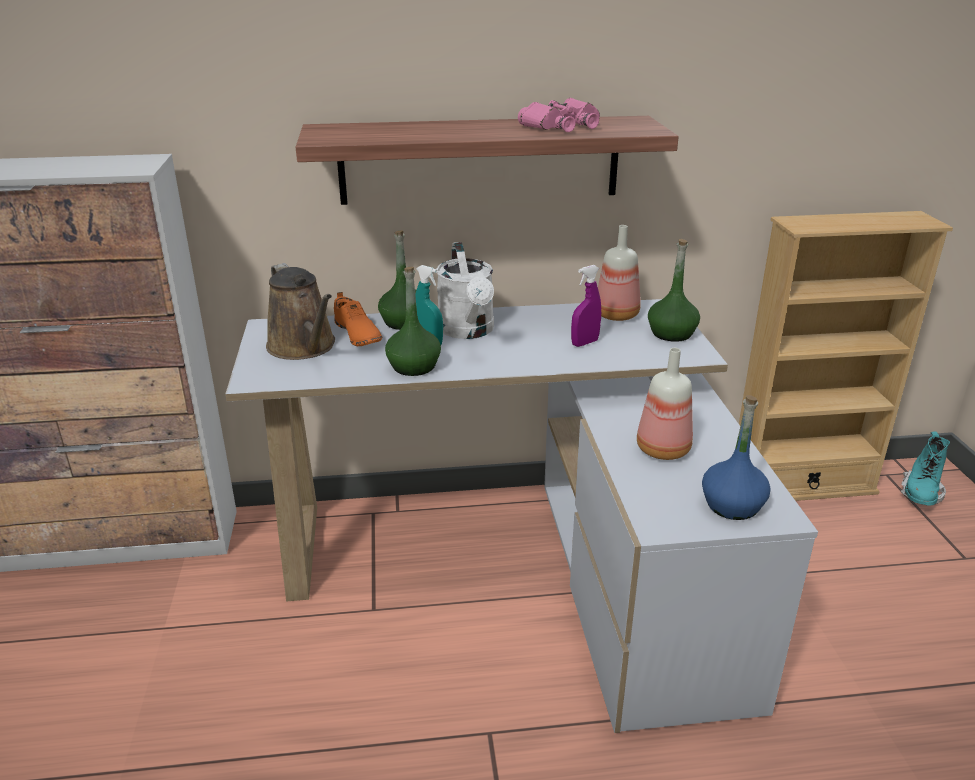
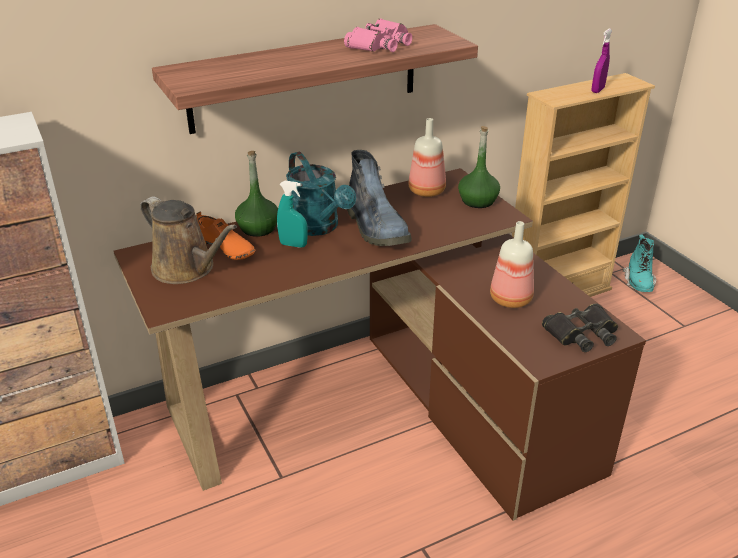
camera: 20 degrees left, 5 degrees up
white desk [225,299,818,733] -> brown desk [113,168,646,521]
green bottle [385,267,441,376] -> none
white watering can [437,242,494,339] -> turquoise watering can [286,152,356,236]
purple spray bottle [571,265,601,347] -> purple spray bottle moved to [591,29,612,93]
blue bottle [702,395,770,520] -> black binoculars [542,304,618,352]
none -> boot [347,150,412,246]

